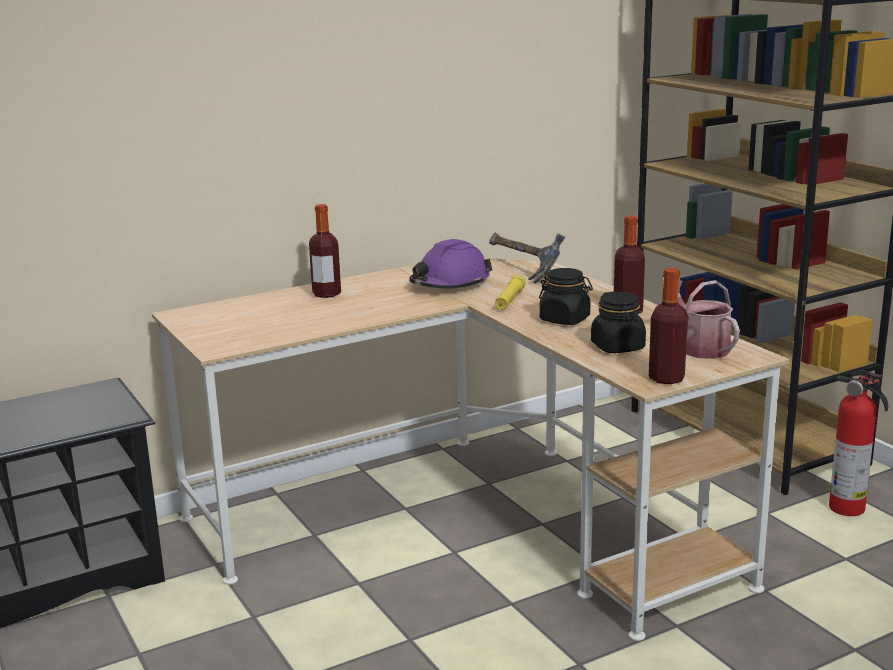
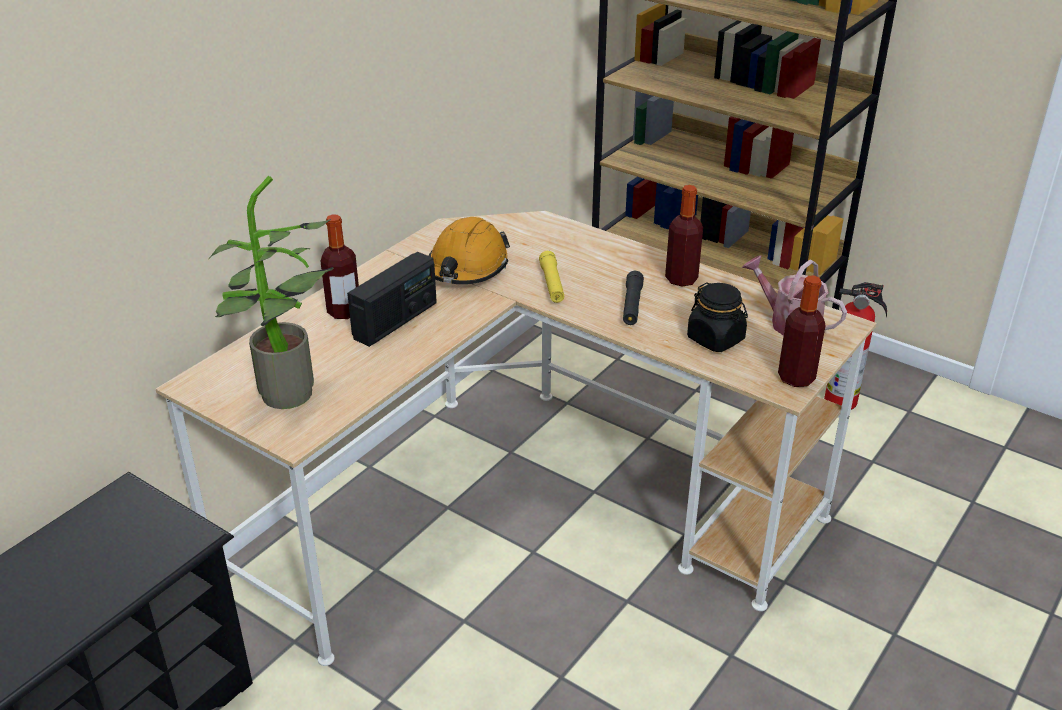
camera: 25 degrees left, 15 degrees up
purple hard hat [409,239,492,288] -> orange hard hat [429,217,510,284]
hammer [489,233,565,283] -> none
black jar [539,268,593,325] -> black flashlight [623,271,644,325]
none -> potted plant [210,176,333,409]
none -> radio [347,252,437,347]

